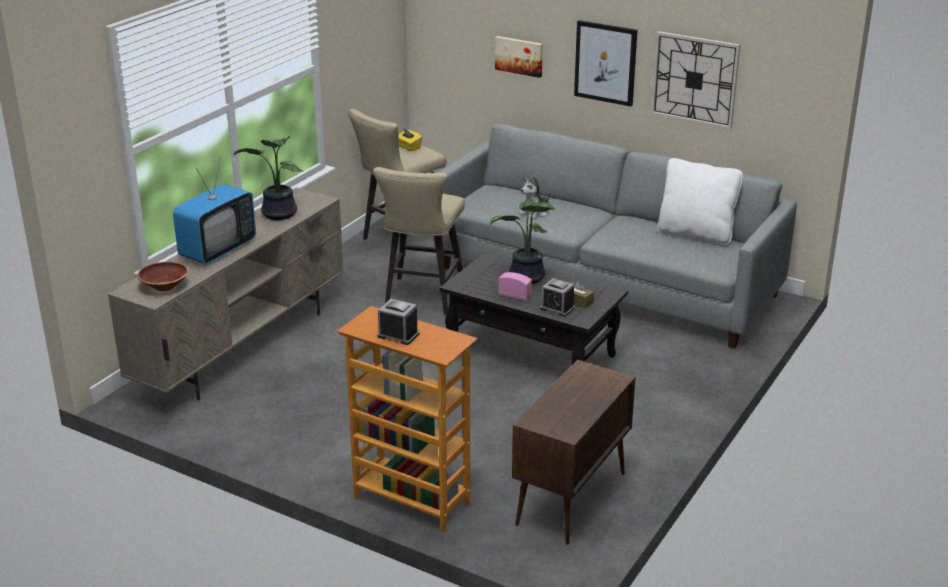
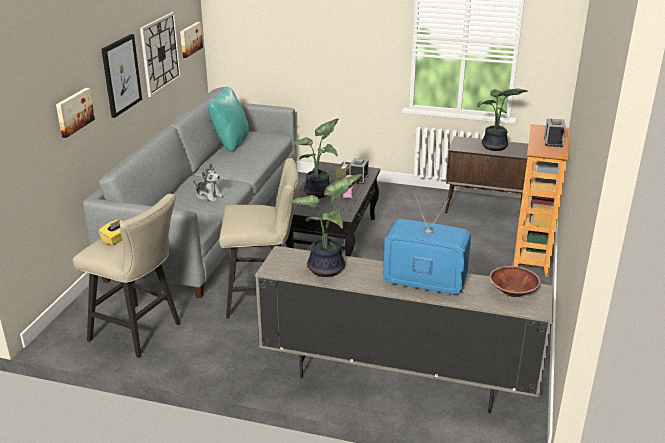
camera: 105 degrees left, 0 degrees up
white pillow [658,158,743,245] -> turquoise pillow [208,86,249,153]
none -> picture [180,22,203,58]
none -> potted plant [477,88,528,151]

